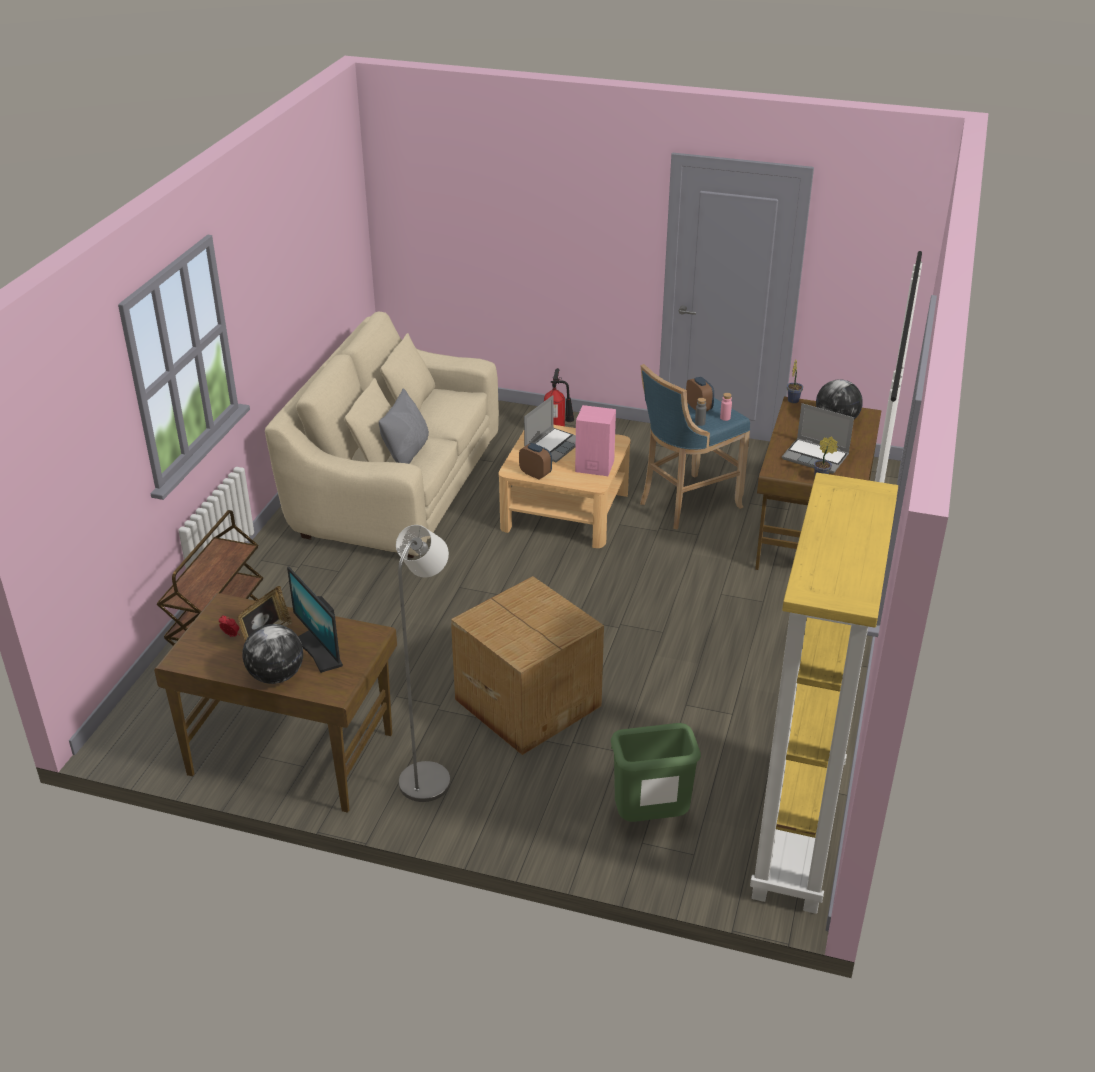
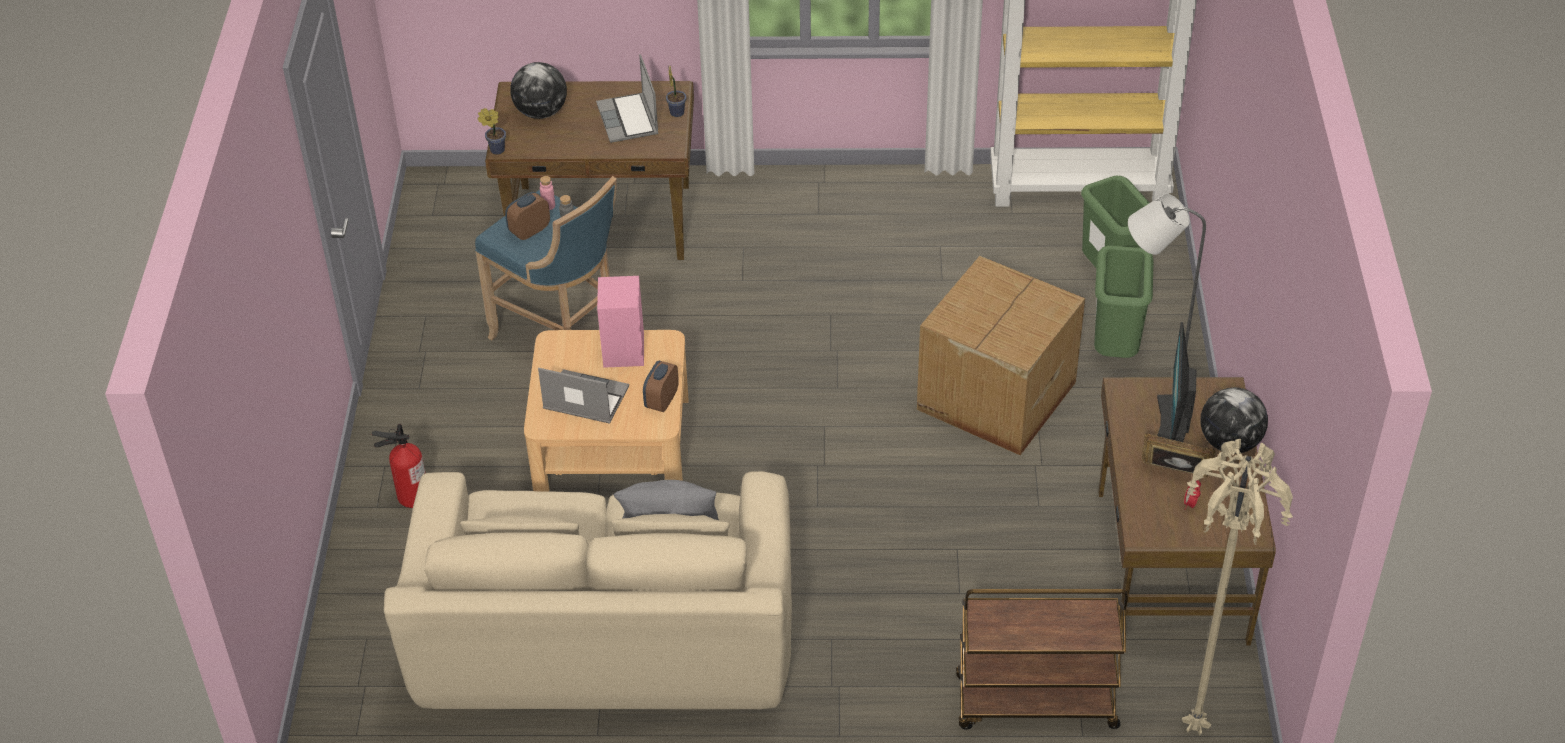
camera: 105 degrees left, 10 degrees up
monitor [287,566,343,673] -> monitor turned 150 degrees clockwise [1157,322,1197,442]
laptop [782,403,854,474] -> laptop turned 150 degrees clockwise [596,54,659,143]
none -> green trash can [1094,246,1154,358]
none -> beige floor lamp [1182,439,1293,735]

